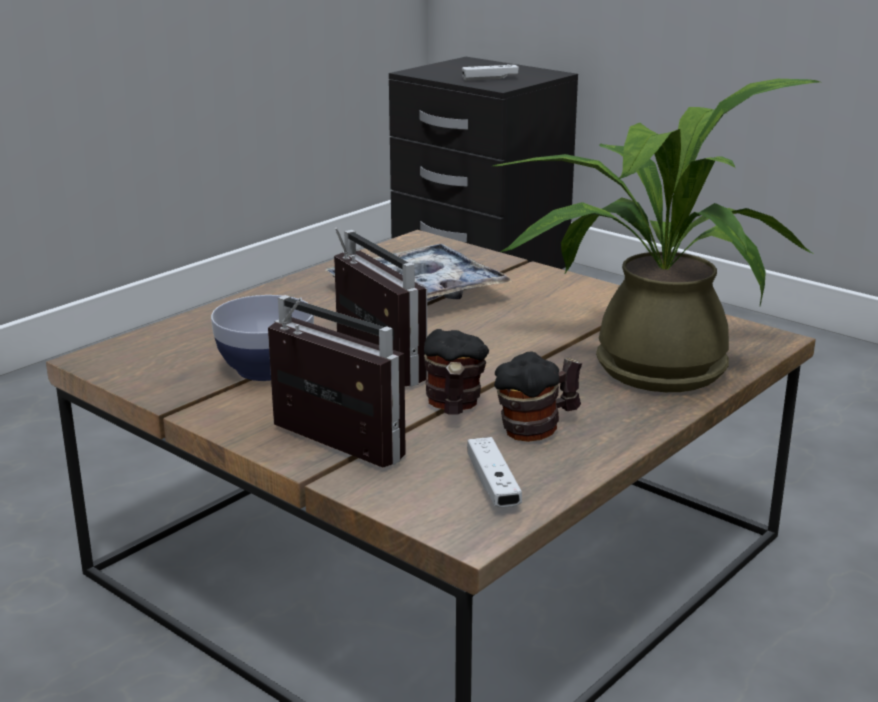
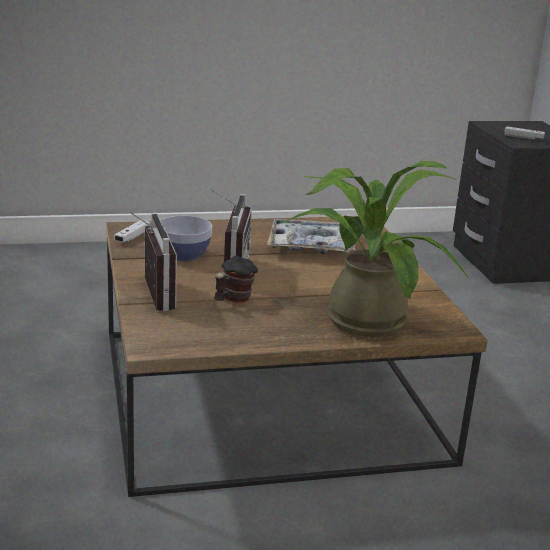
camera: 35 degrees right, 0 degrees up
white game controller [467,437,522,508] -> white game controller moved to [114,220,150,243]
mug [494,351,582,442] -> none

